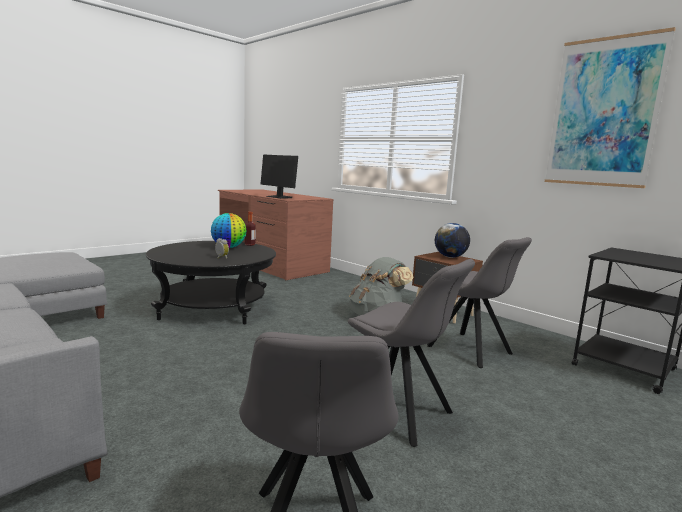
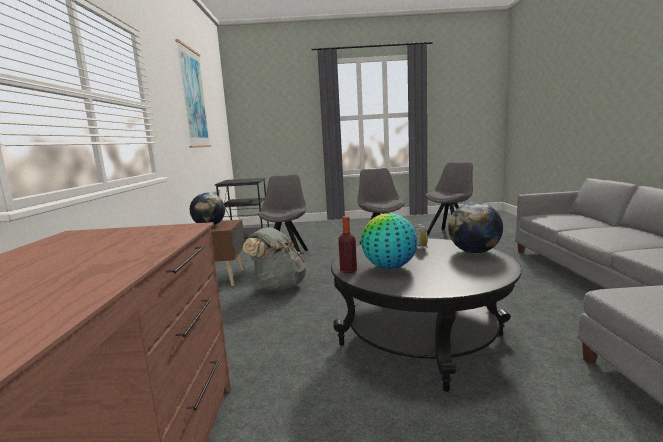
camera: 135 degrees left, 0 degrees up
monitor [260,154,298,199] -> none
none -> globe [448,202,503,253]

